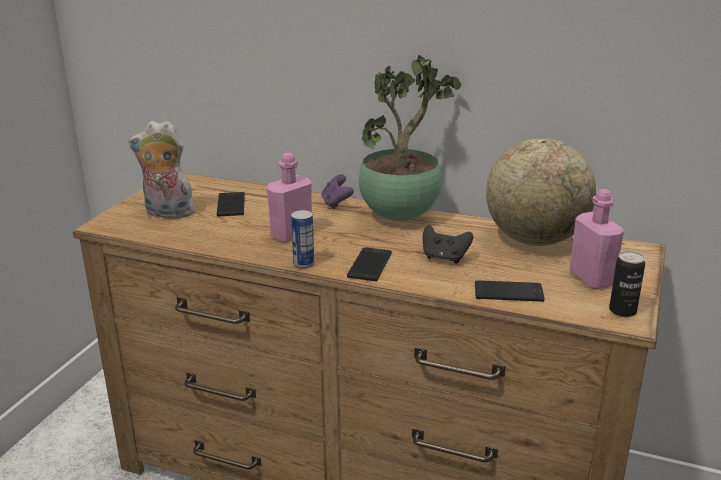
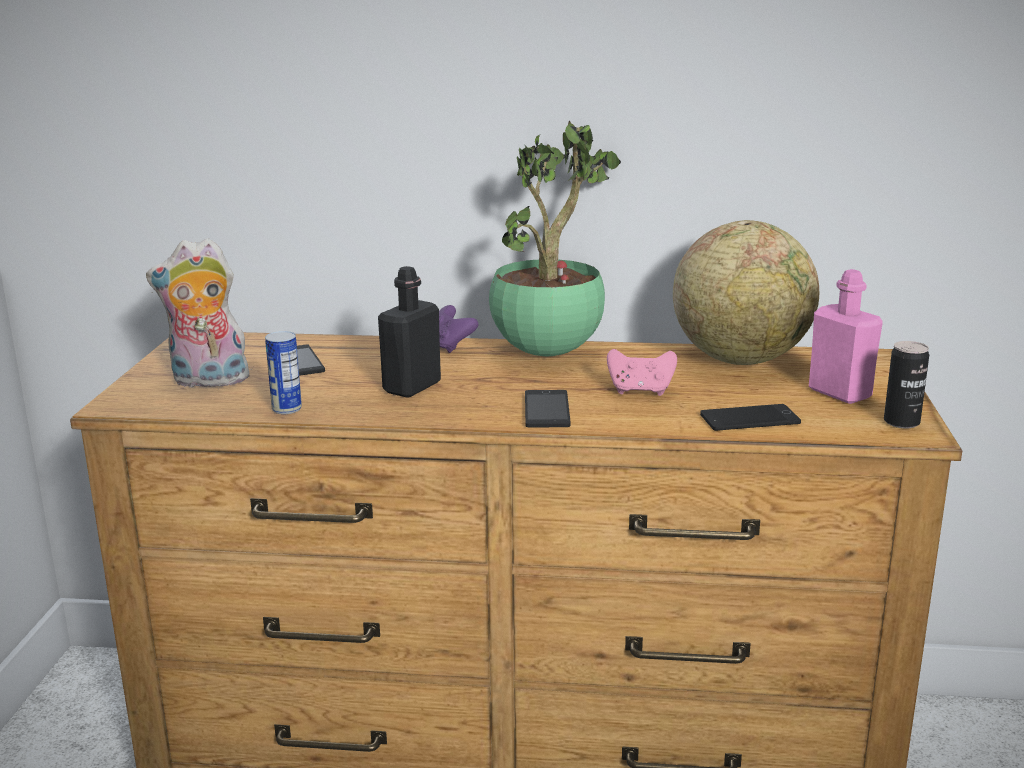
camera: 15 degrees left, 5 degrees down
pink bottle [267,153,312,243] -> black bottle [378,266,441,397]
can [291,210,314,269] -> can moved to [265,331,302,414]
black game controller [423,225,473,264] -> pink game controller [607,349,677,396]

